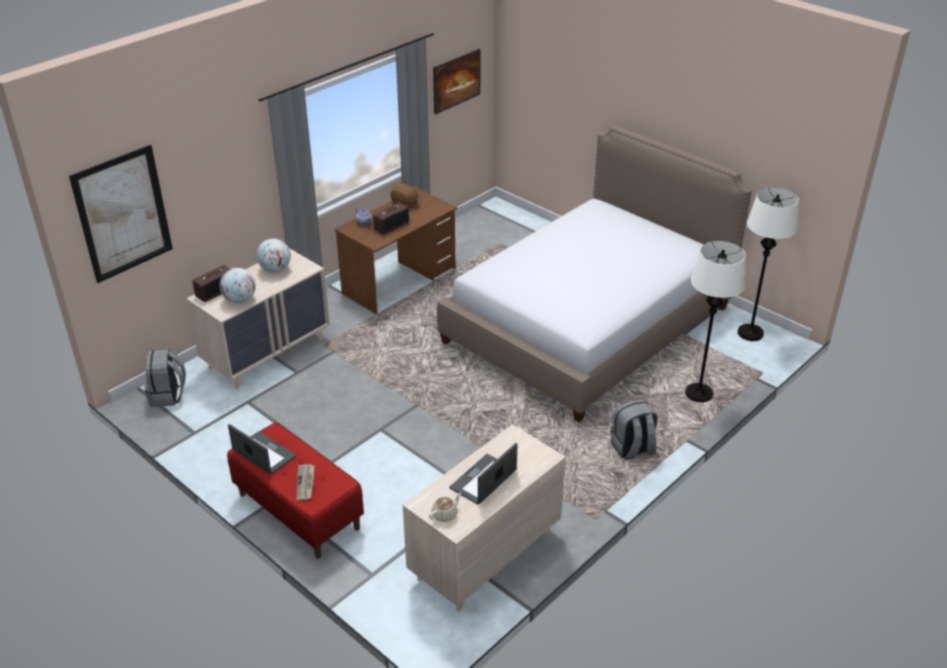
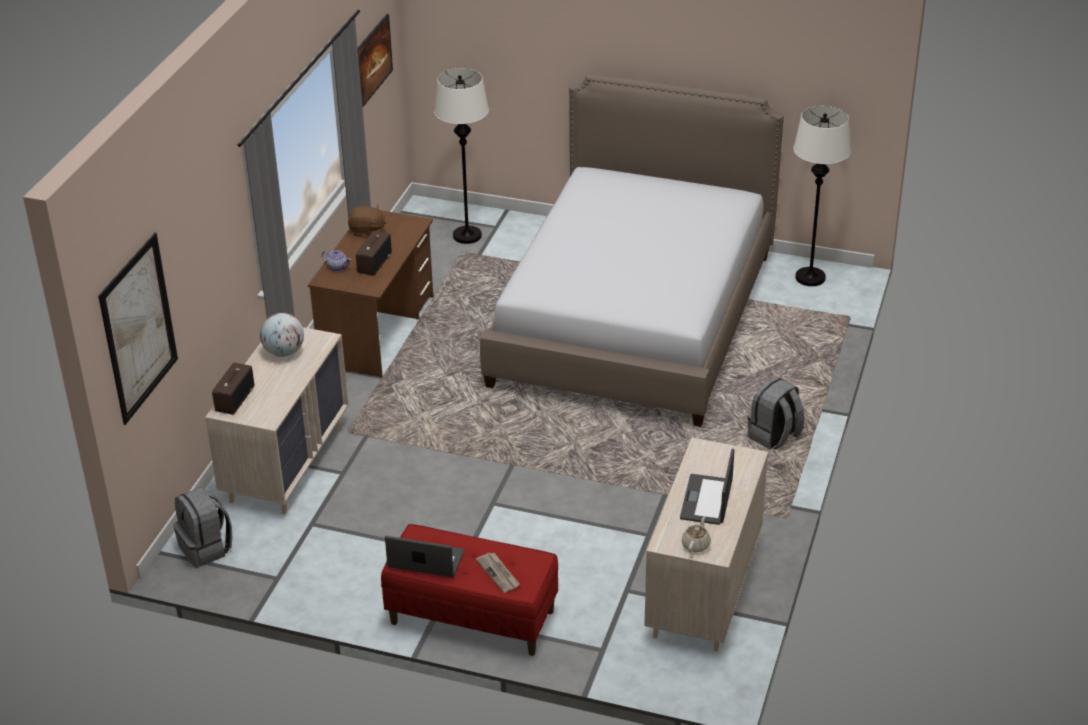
camera: 25 degrees left, 0 degrees up
globe [220,268,256,303] -> none
white floor lamp [685,241,746,402] -> white floor lamp moved to [434,68,489,244]

